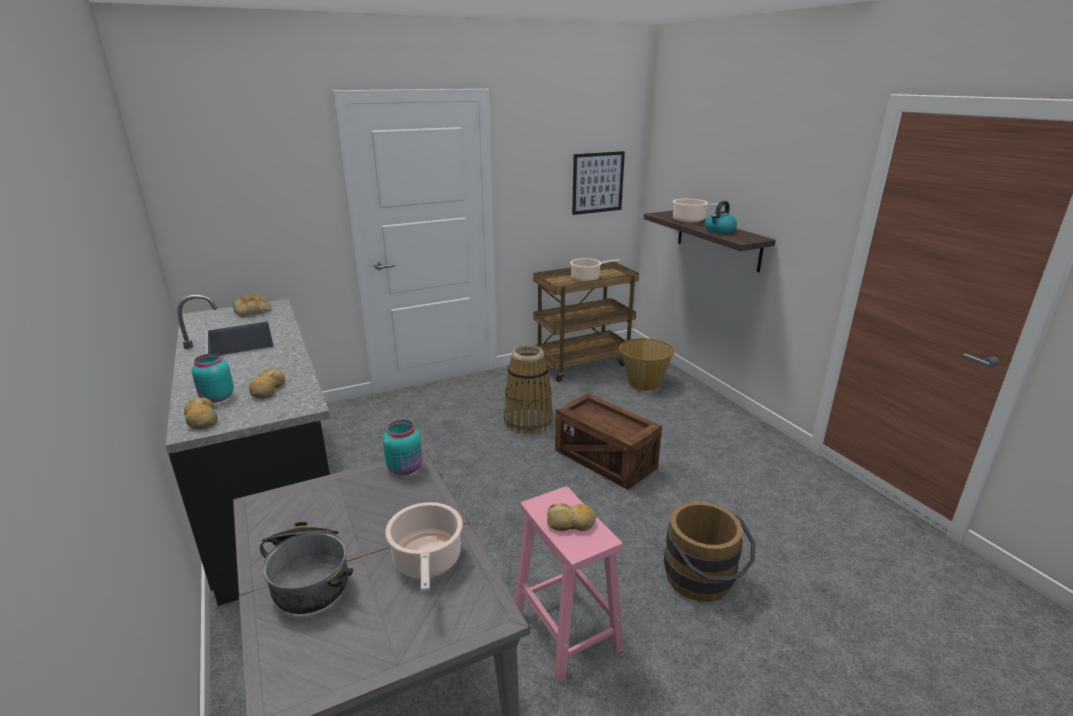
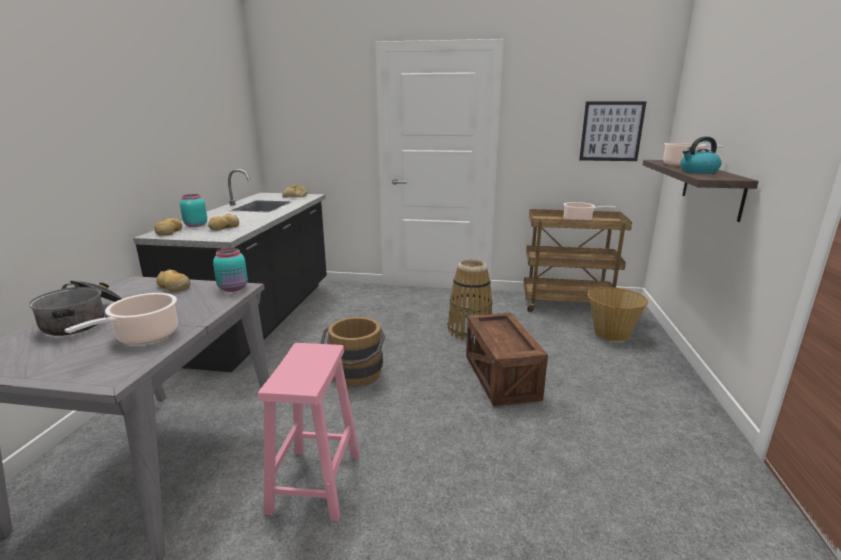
camera: 35 degrees right, 5 degrees down
bread [547,503,596,531] -> bread moved to [156,269,190,292]
brown bucket [664,502,756,602] -> brown bucket moved to [320,317,385,387]

